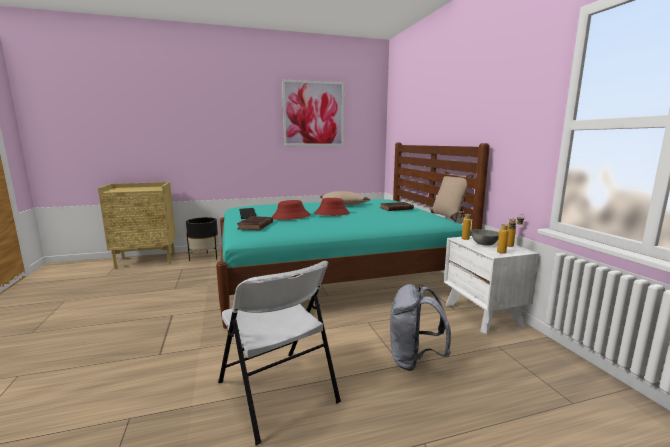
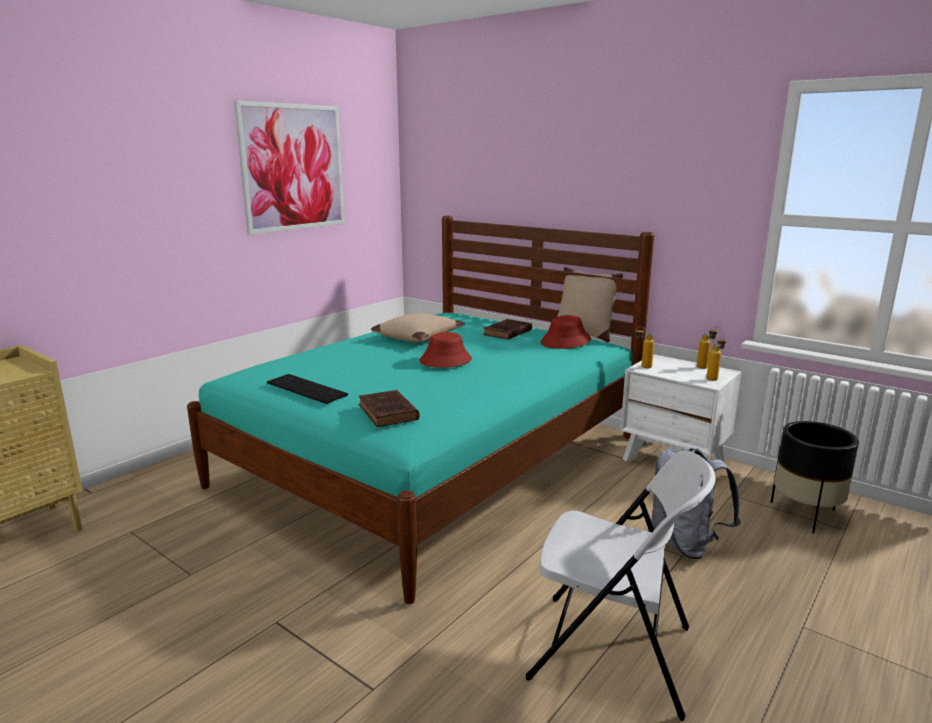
camera: 35 degrees left, 5 degrees up
black planter [186,217,219,261] -> black planter moved to [771,421,859,533]
red hat [272,200,311,220] -> red hat moved to [541,315,591,349]
grey bowl [471,229,499,246] -> none

